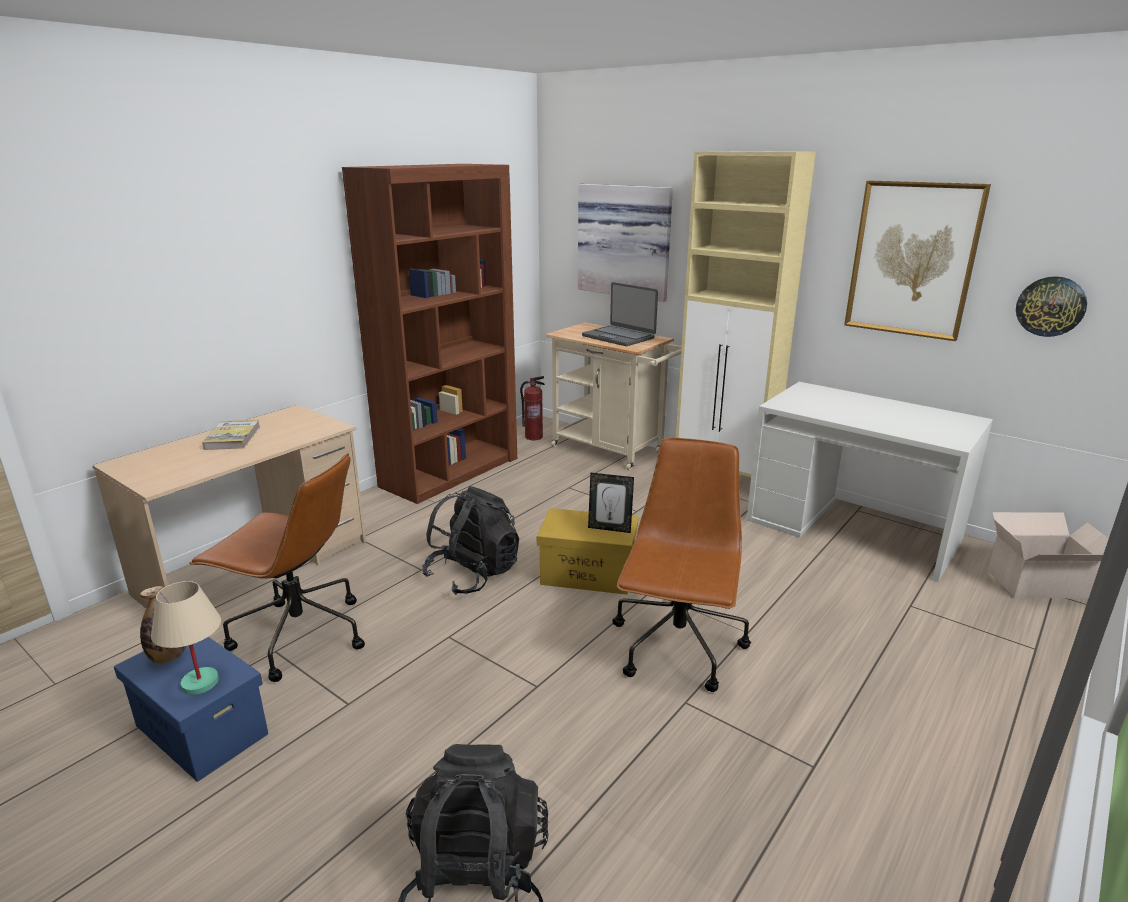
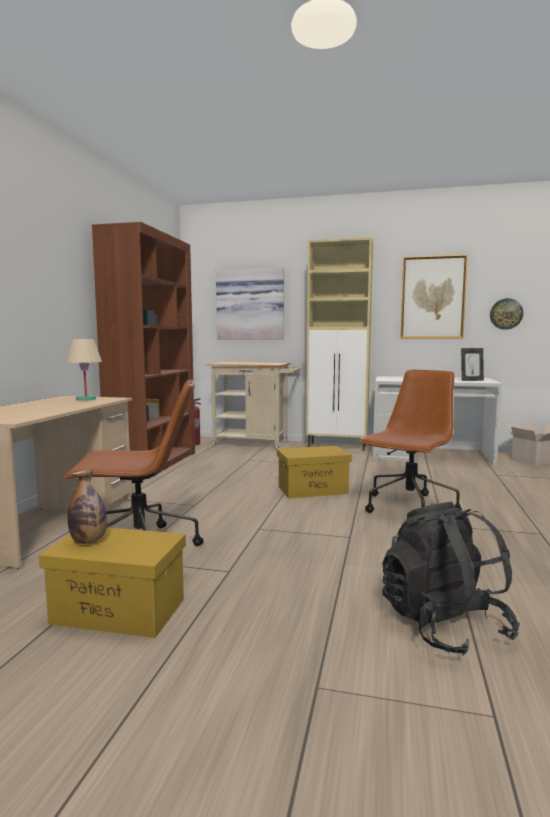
camera: 25 degrees left, 15 degrees down
blue storage box [114,637,268,782] -> yellow storage box [39,527,186,638]
beige table lamp [151,581,221,695] -> beige table lamp moved to [66,339,102,401]
book [202,420,260,450] -> none
black backpack [422,486,519,595] -> none
laptop [582,282,658,346] -> none
picture frame [588,473,634,533] -> picture frame moved to [461,348,484,381]
brown office chair [612,438,751,692] -> brown office chair turned 45 degrees clockwise [360,370,462,513]

